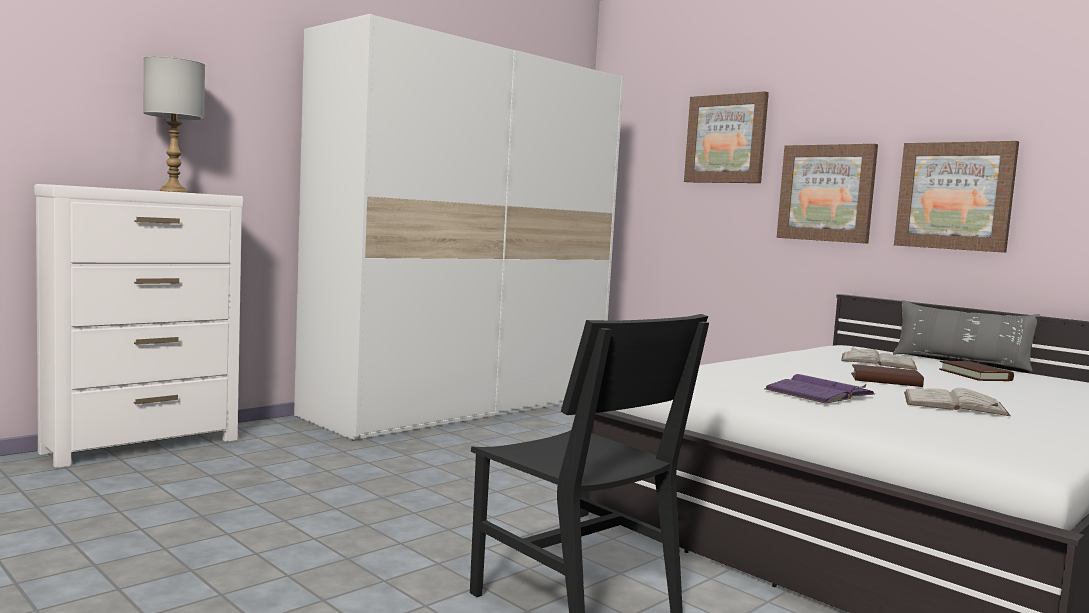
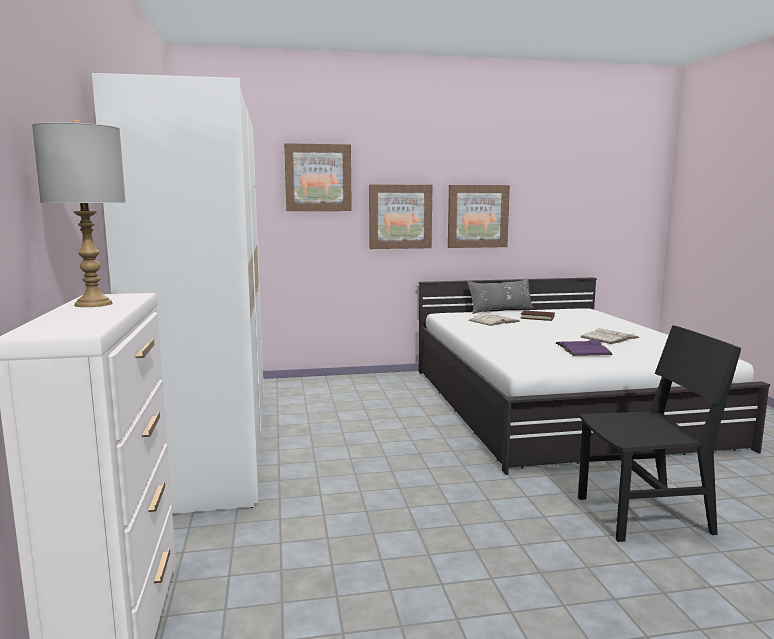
camera: 55 degrees left, 5 degrees up
brown book [851,364,924,387] -> none

